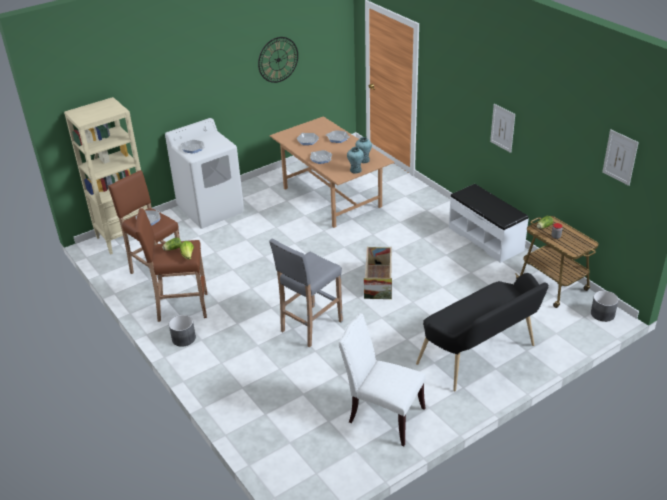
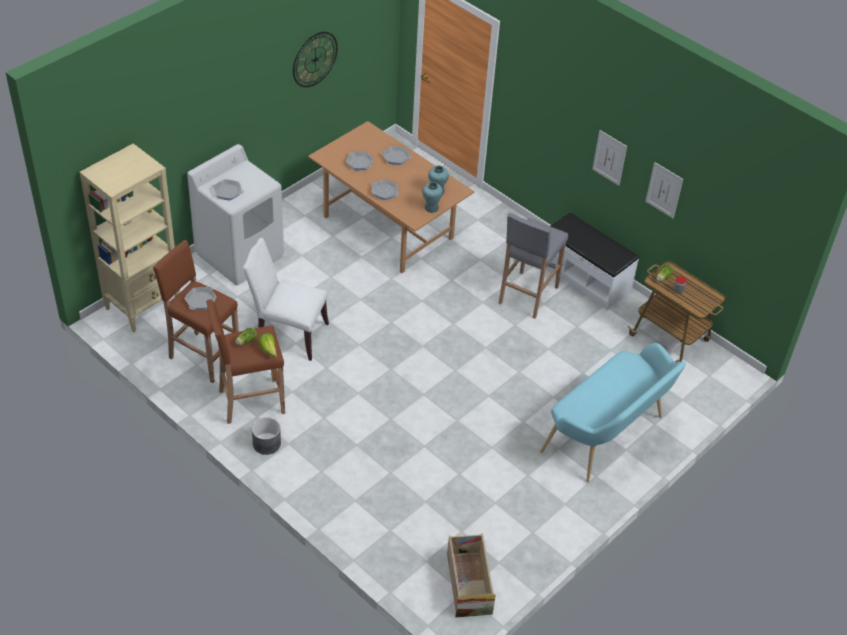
camera: 15 degrees left, 10 degrees up
grey stool [269,239,343,348] -> grey stool moved to [499,213,568,319]
white chair [338,313,426,446] -> white chair moved to [243,238,329,361]
crate [364,246,392,299] -> crate moved to [447,533,496,618]
black bench [416,273,549,392] -> turquoise bench [540,343,686,482]
grey planter [591,291,619,322] -> none
picture [602,130,639,186] -> picture moved to [645,162,683,218]

